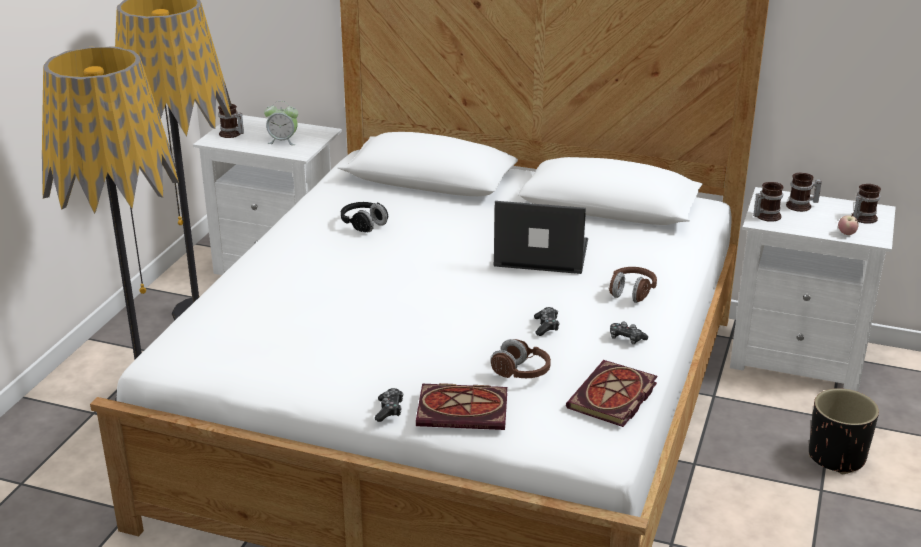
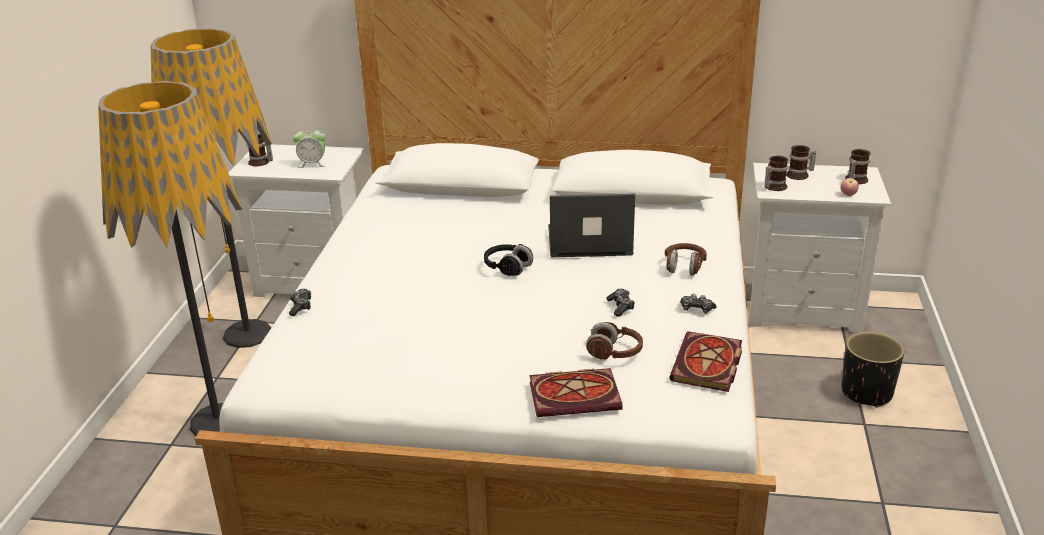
camera: 10 degrees left, 0 degrees up
black headphones [341,202,388,232] -> black headphones moved to [484,244,533,276]
game controller [375,388,403,422] -> game controller moved to [289,289,311,316]

